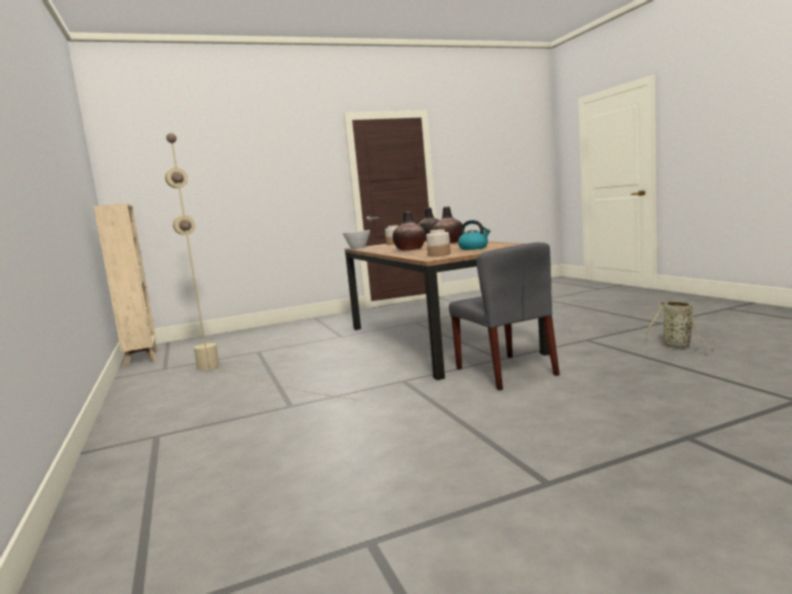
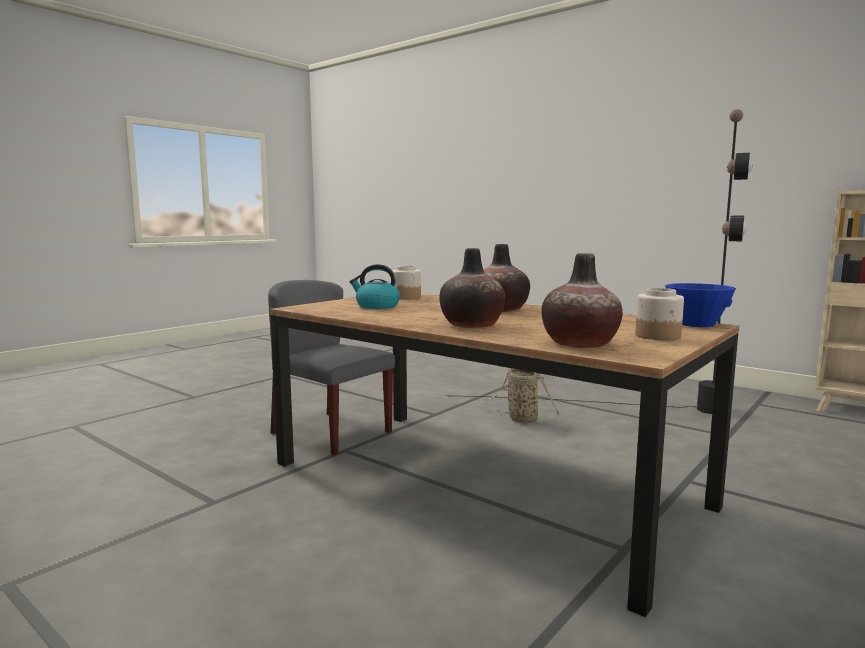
camera: 150 degrees right, 0 degrees up
beige floor lamp [165,133,362,400] -> black floor lamp [468,109,753,414]
white bowl [343,230,370,249] -> blue bowl [665,283,736,327]
basket [644,300,713,352] -> basket moved to [485,369,559,426]

